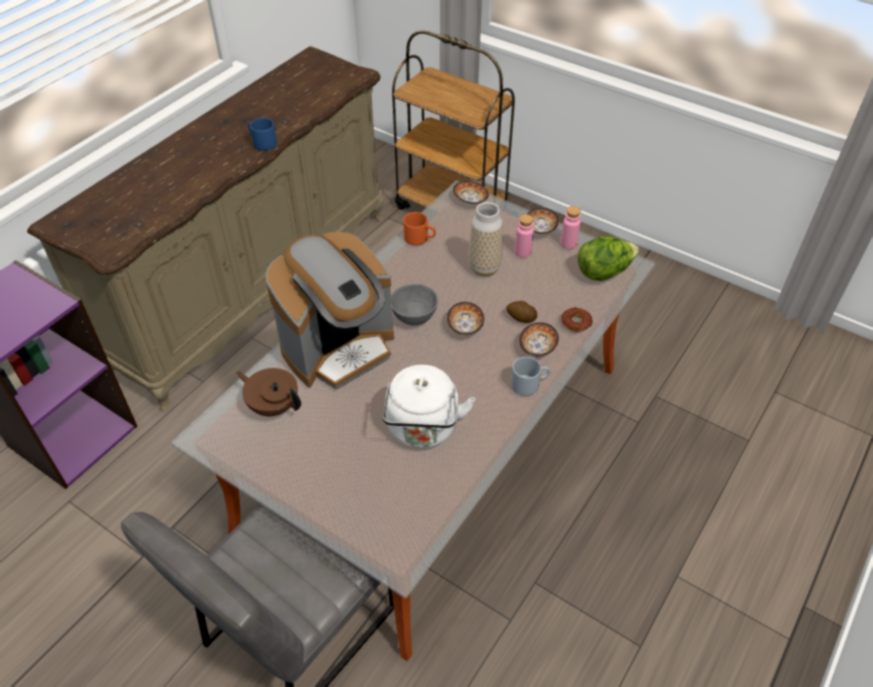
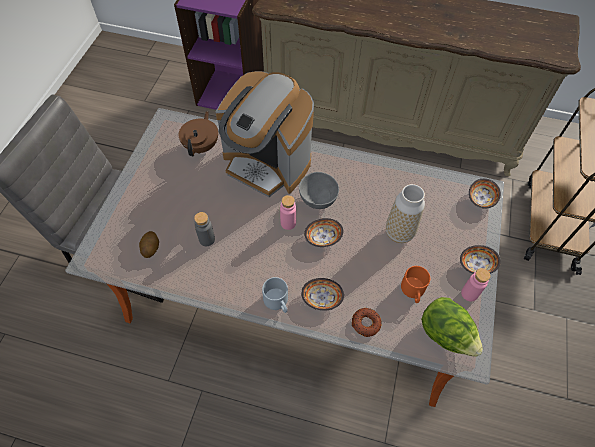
camera: 70 degrees right, 10 degrees up
blue mug [248,118,277,151] -> none
white kettle [383,365,475,448] -> grey bottle [194,212,215,246]
orange mug [403,212,436,245] -> orange mug moved to [401,266,430,303]
potato [506,301,537,323] -> potato moved to [139,231,159,258]
pink bottle [515,214,534,258] -> pink bottle moved to [280,195,296,230]

